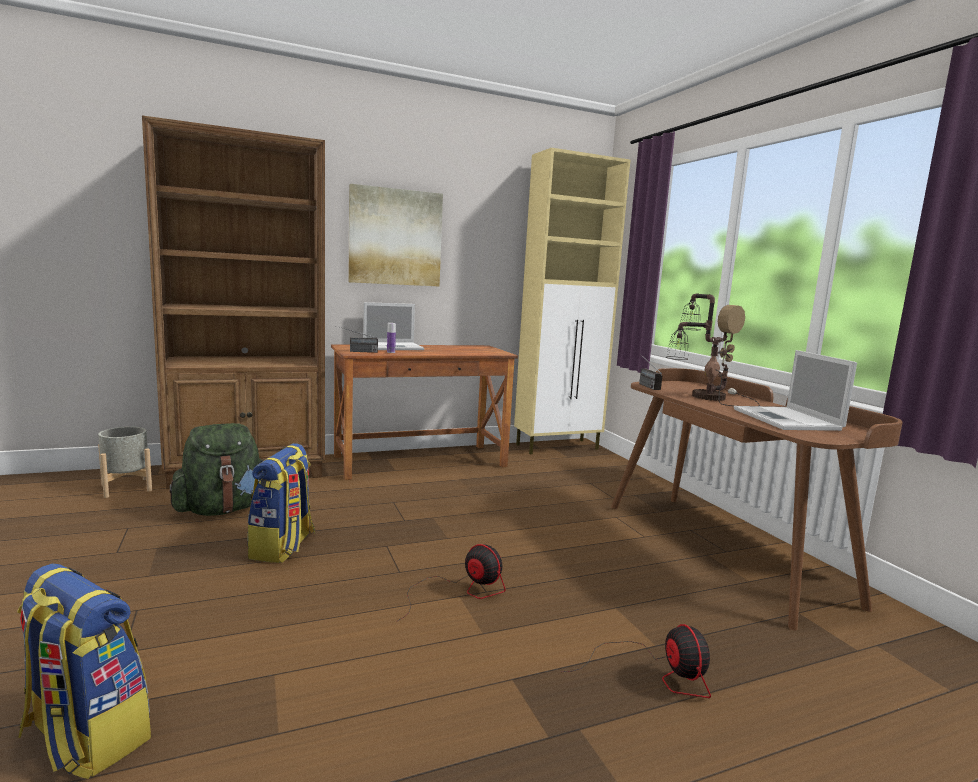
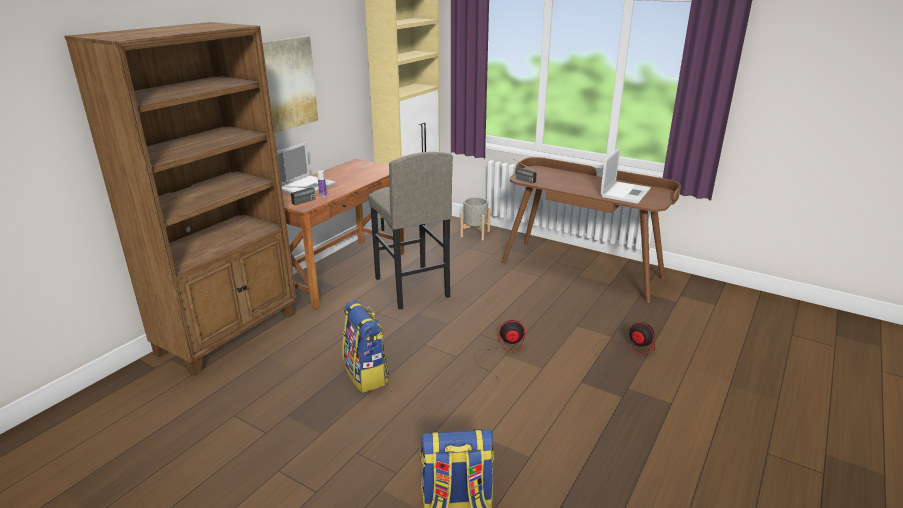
camera: 35 degrees left, 15 degrees up
grey planter [98,427,152,498] -> grey planter moved to [460,197,491,240]
green backpack [169,423,262,516] -> none
table lamp [666,294,760,406] -> none
laptop [734,350,857,431] -> laptop turned 105 degrees counterclockwise [600,148,651,204]
none -> grey stool [368,152,453,310]

